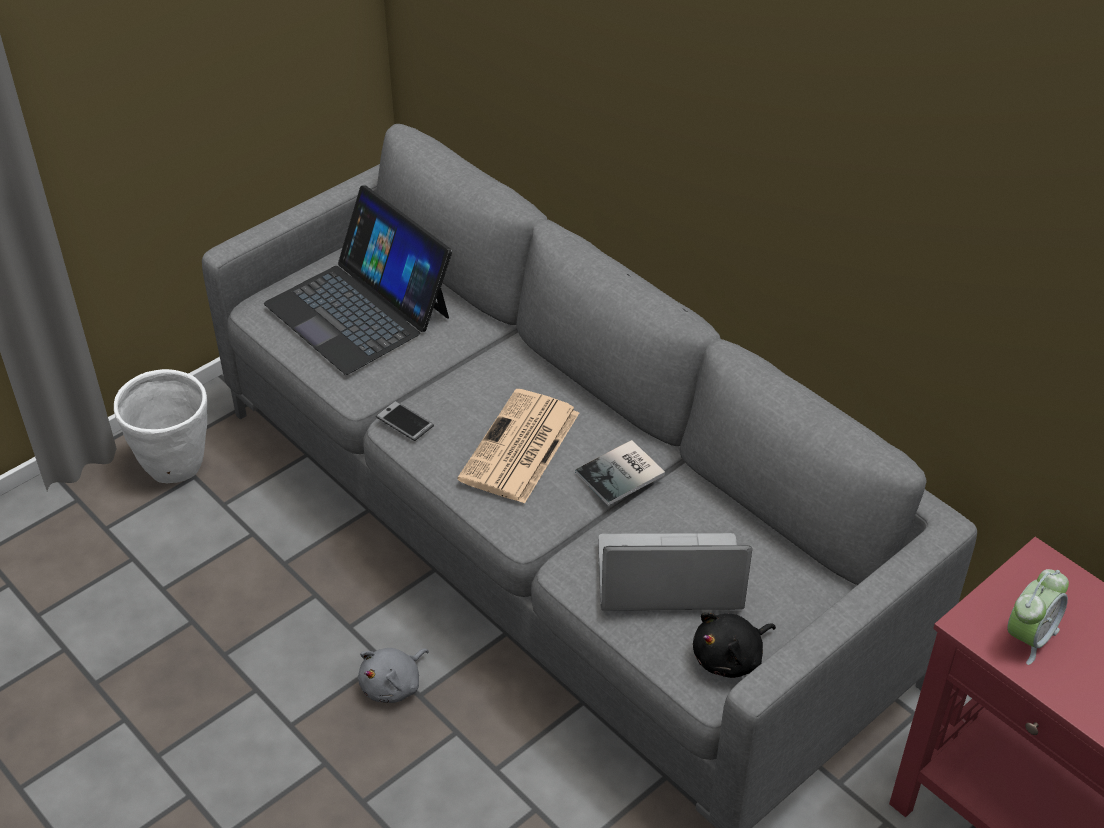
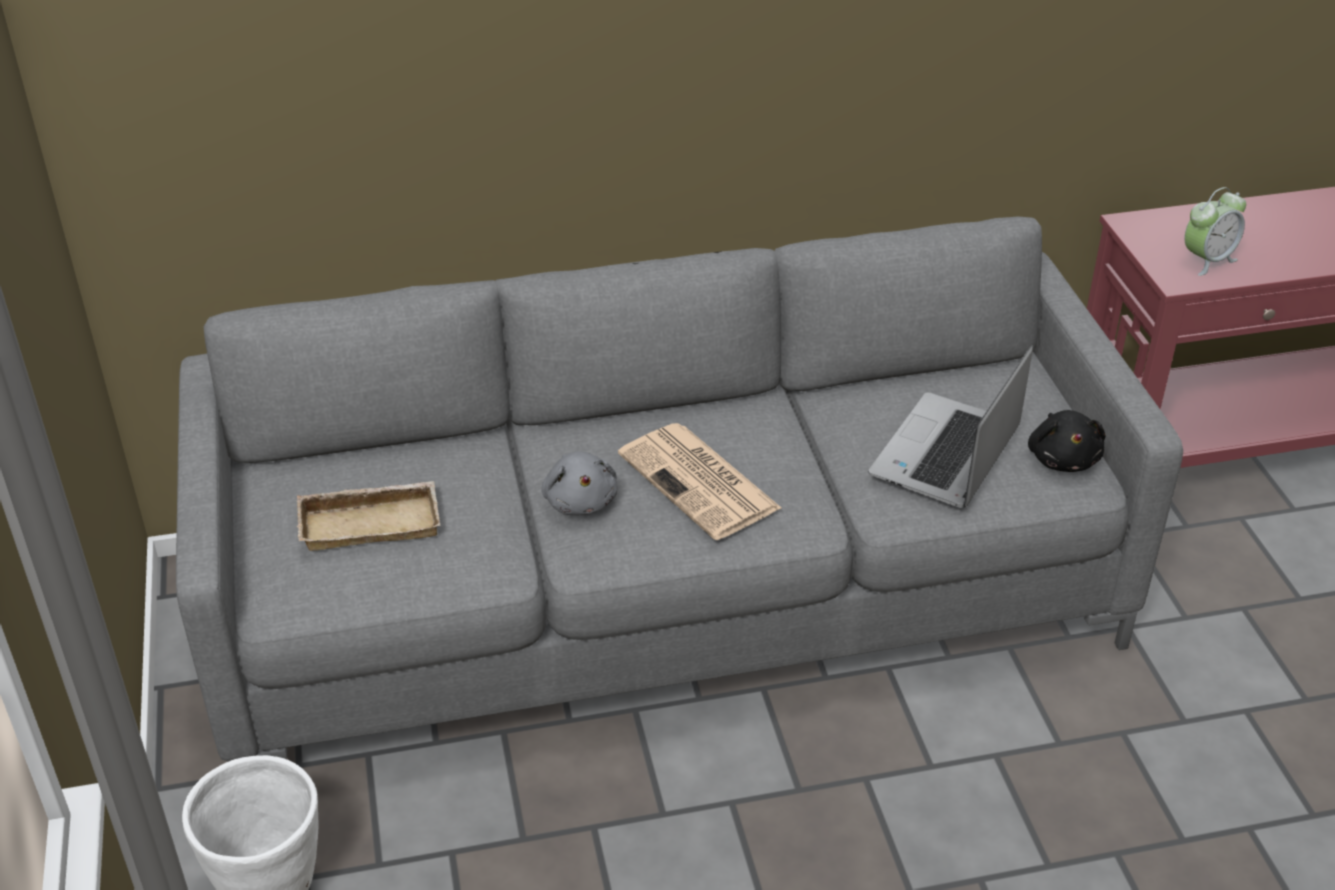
camera: 60 degrees left, 5 degrees down
laptop [264,186,452,375] -> beige tray [296,481,440,551]
grey plush toy [358,648,429,703] -> grey plush toy moved to [541,451,617,515]
phone [376,401,434,441] -> none
book [575,440,665,506] -> none
alarm clock [1007,569,1069,665] -> alarm clock turned 75 degrees clockwise [1184,187,1246,276]

